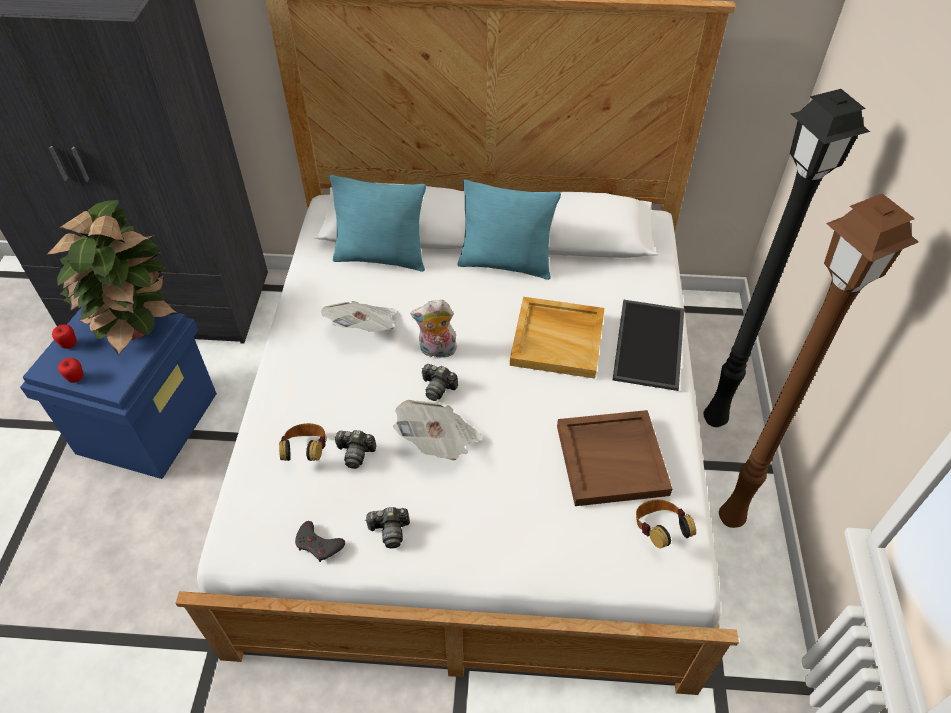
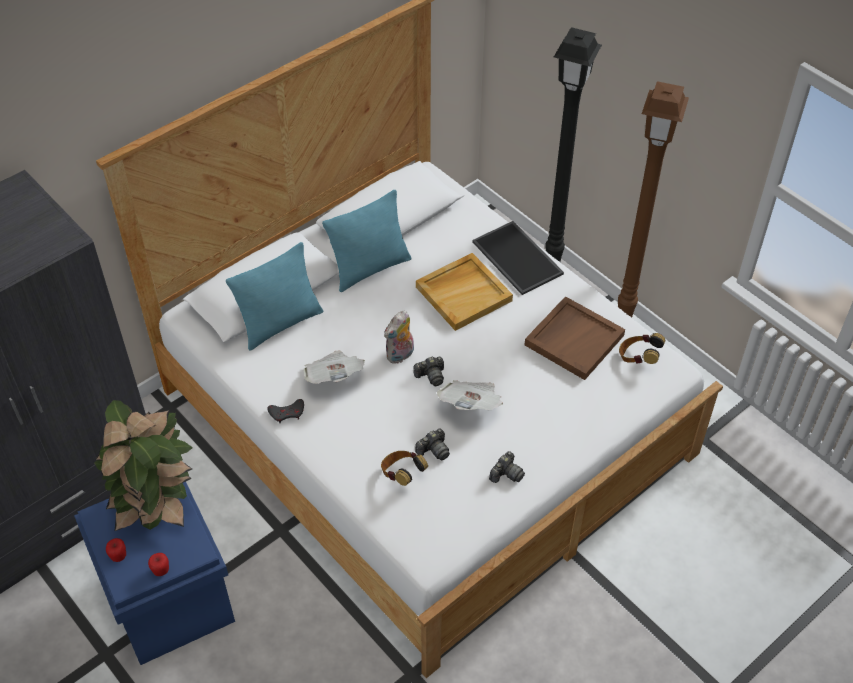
camera: 45 degrees left, 0 degrees up
grey game controller [295,521,345,562] -> grey game controller moved to [267,399,304,423]

